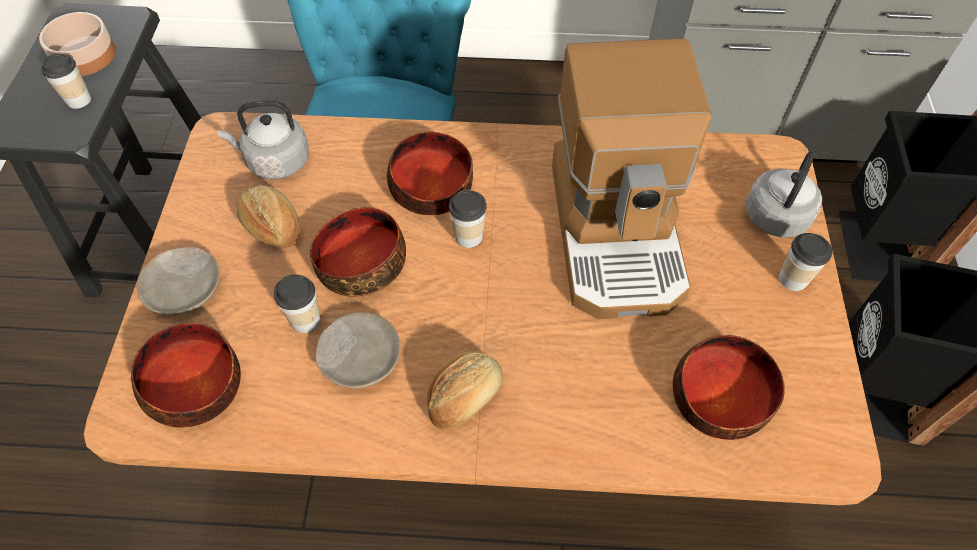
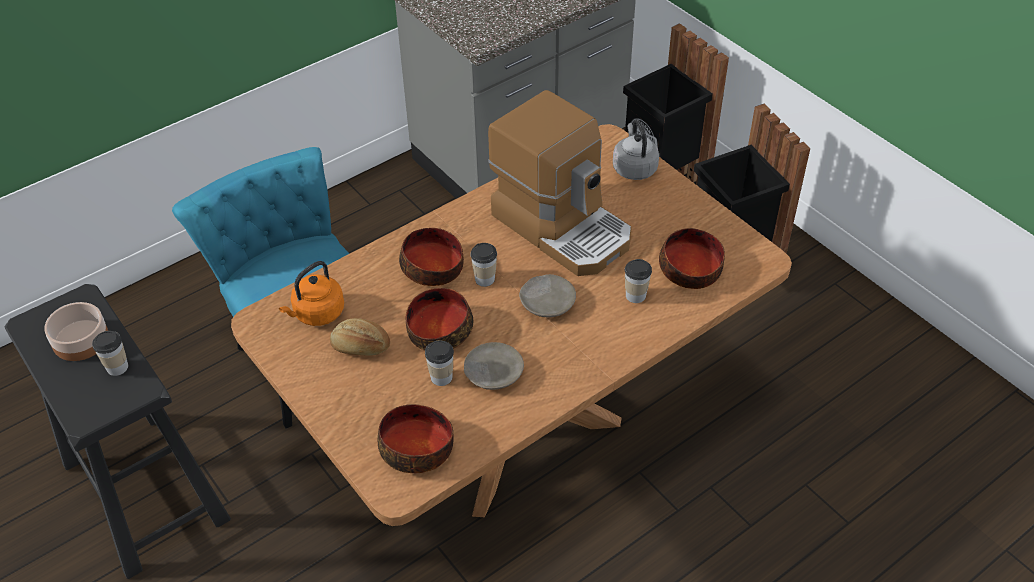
camera: 40 degrees left, 10 degrees down
beige plate [137,247,220,315] -> beige plate moved to [519,274,576,317]
grey kettle [217,100,309,179] -> orange kettle [279,261,344,326]
bread [427,352,503,429] -> none
cup [779,233,833,291] -> cup moved to [625,259,652,303]

